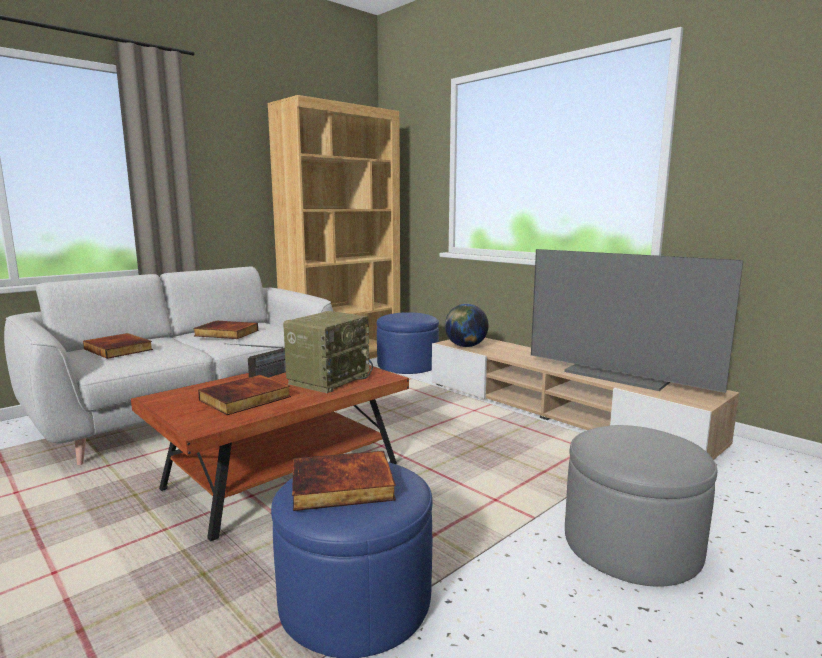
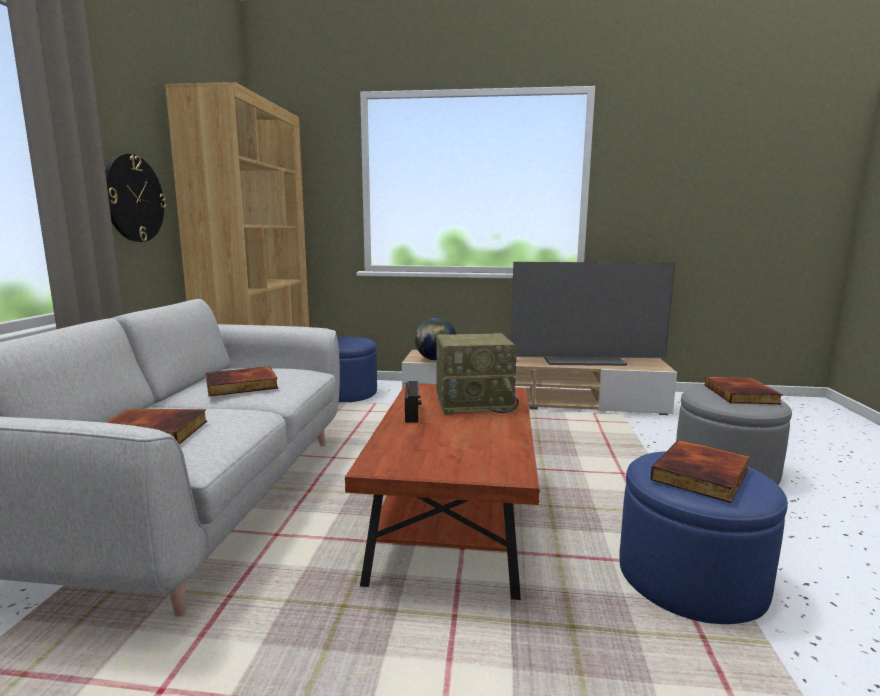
camera: 40 degrees left, 0 degrees up
book [198,375,291,415] -> book moved to [705,377,783,404]
radio [283,311,373,393] -> radio turned 90 degrees clockwise [436,333,519,415]
none -> wall clock [105,154,166,242]

